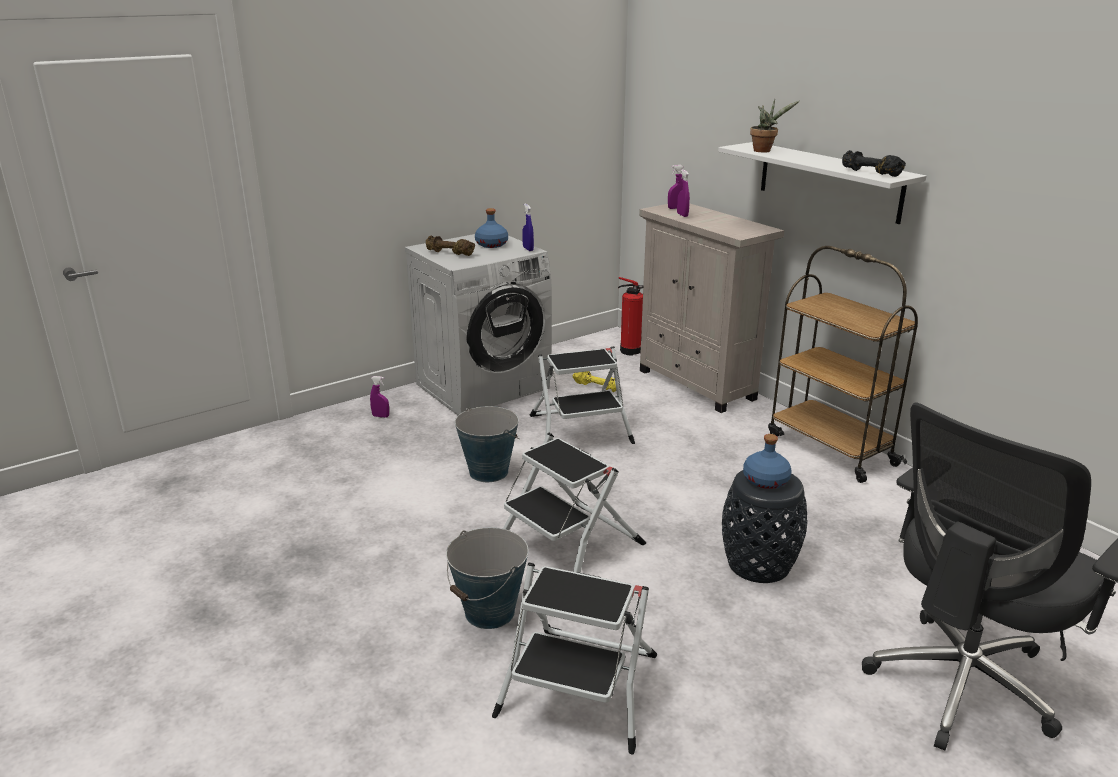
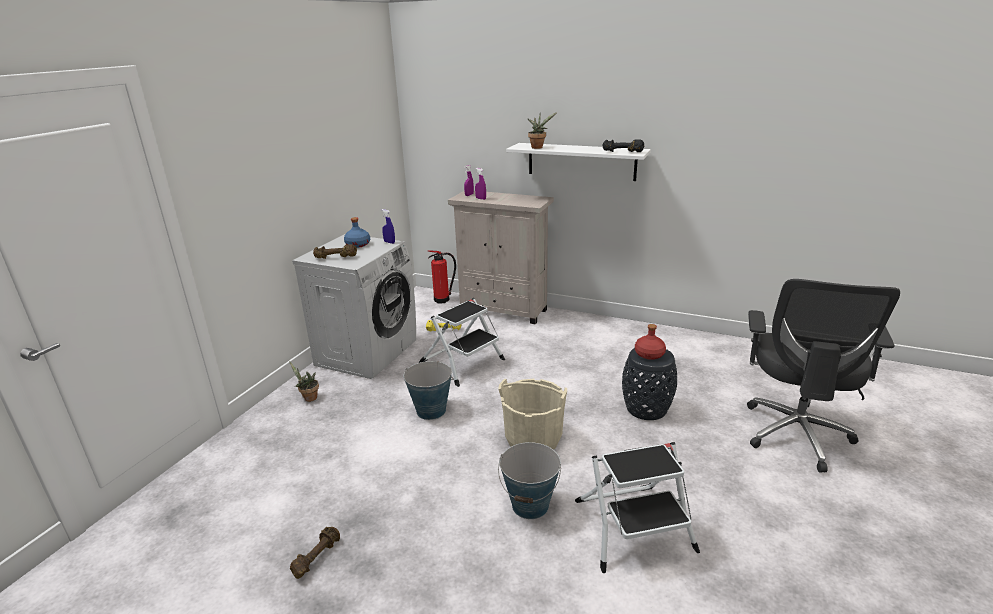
camera: 30 degrees left, 0 degrees up
purple spray bottle [370,376,389,418] -> potted plant [289,361,319,402]
step ladder [503,433,646,573] -> beige bucket [498,378,567,450]
blue bottle [743,434,792,489] -> red bottle [635,324,666,360]
brown cart [768,246,918,483] -> none
none -> brown dumbbell [290,527,340,579]

